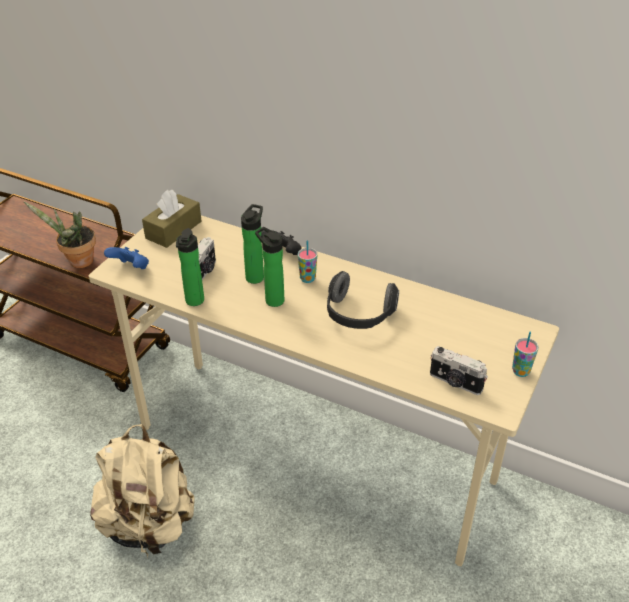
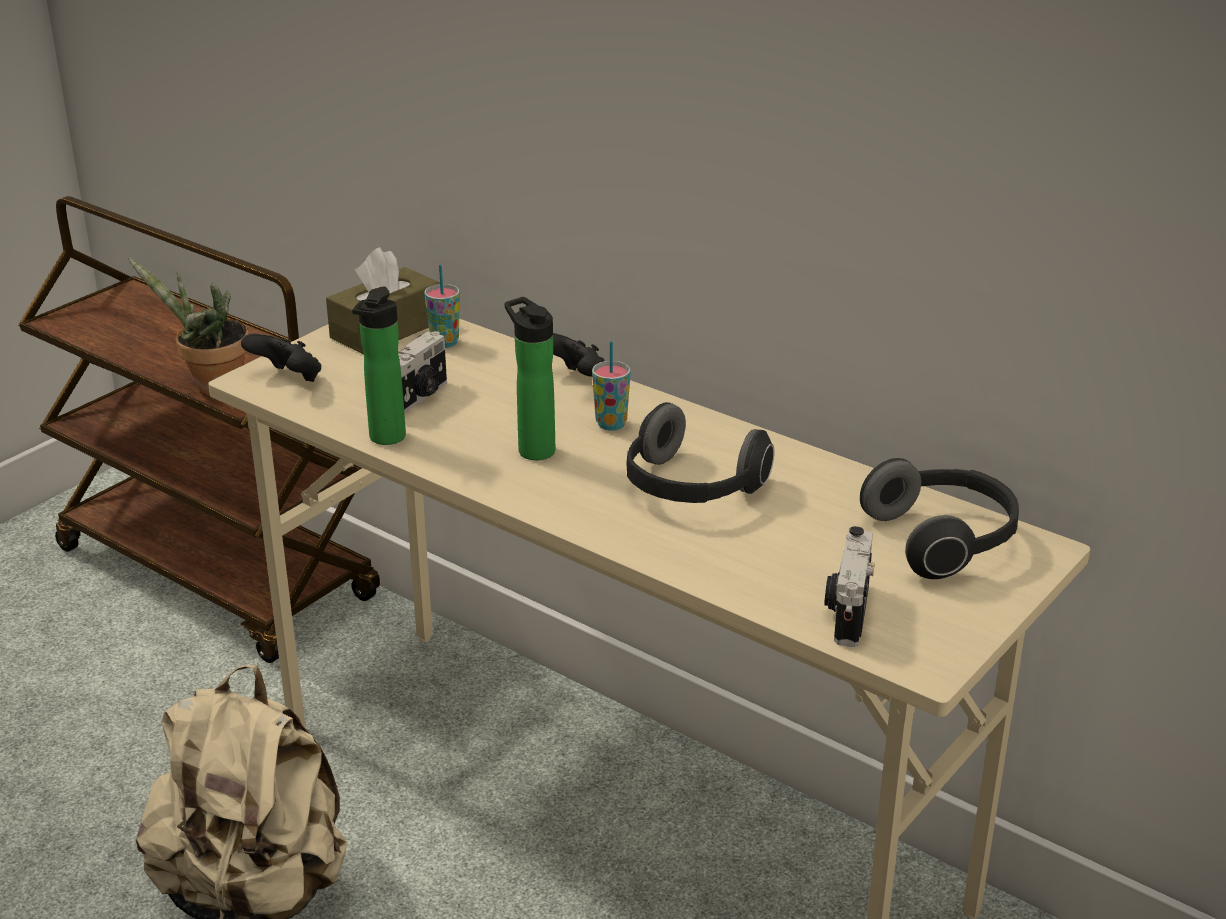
camera: 10 degrees right, 10 degrees down
blue game controller [104,247,149,269] -> black game controller [241,334,321,382]
bottle [241,204,264,284] -> none
camera [430,346,488,395] -> camera turned 60 degrees clockwise [824,526,875,647]
cup [512,332,539,377] -> cup moved to [424,265,460,348]
none -> headphones [860,458,1019,579]

